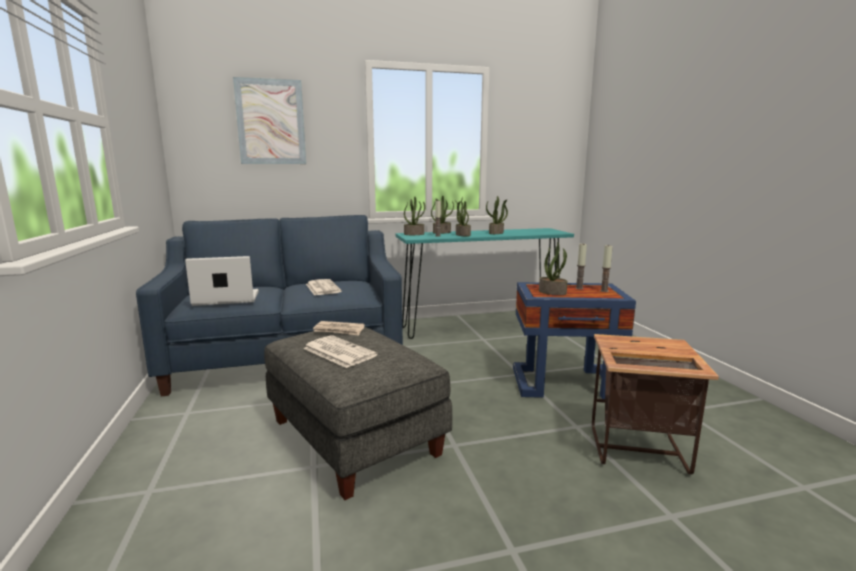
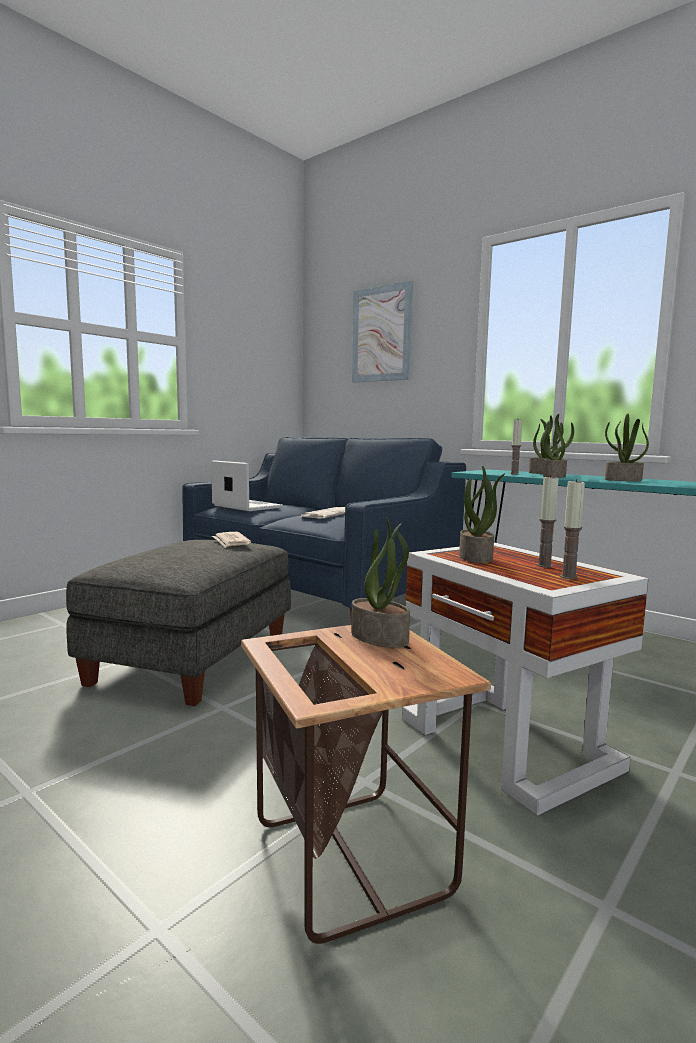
camera: 55 degrees right, 5 degrees down
newspaper [303,335,378,368] -> none
potted plant [404,197,425,235] -> potted plant moved to [351,517,410,648]
blue side table [513,282,636,399] -> white side table [402,542,648,816]

